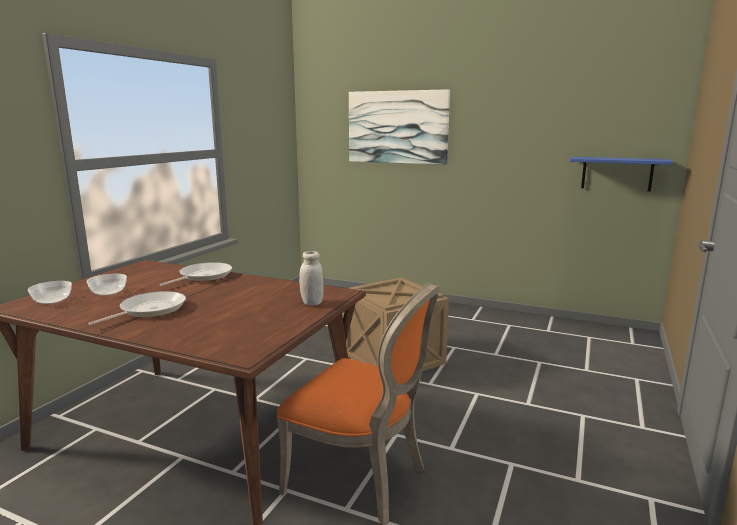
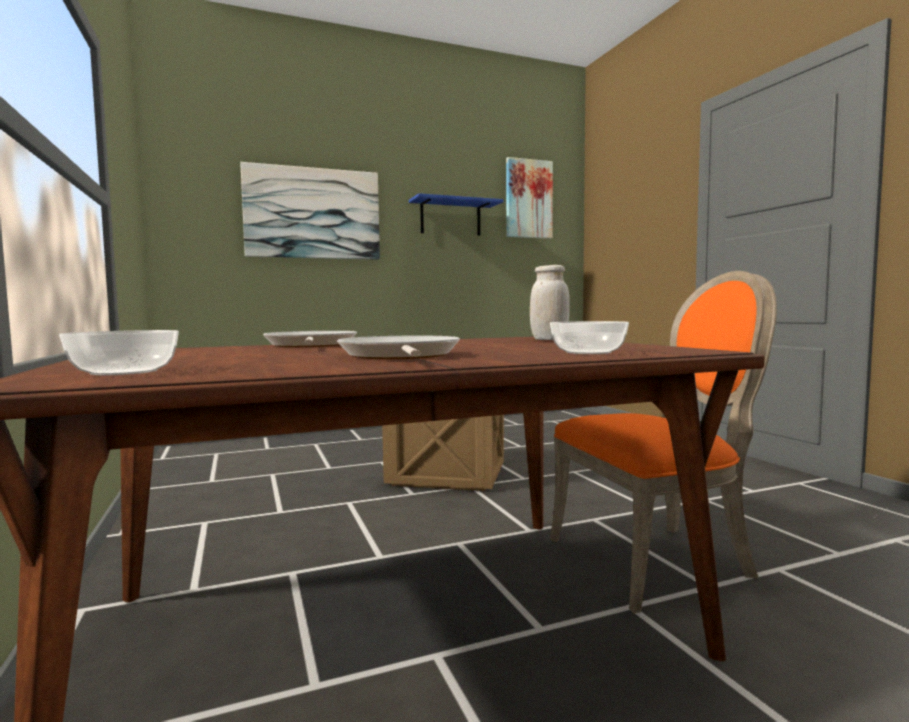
camera: 45 degrees left, 10 degrees down
bowl [87,274,127,296] -> bowl moved to [550,321,629,354]
blue shelf [570,157,673,192] -> blue shelf moved to [409,193,504,236]
none -> picture [506,157,553,239]

